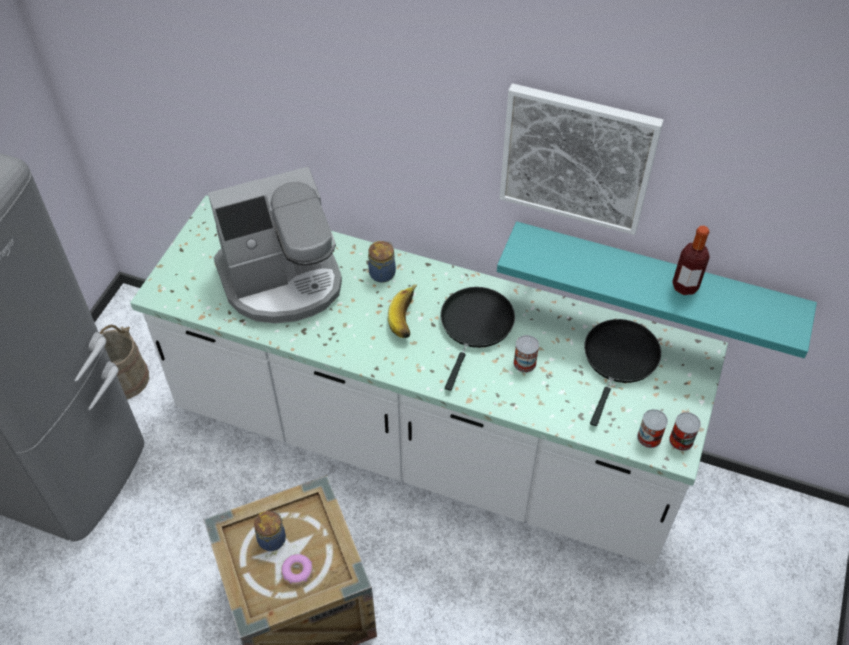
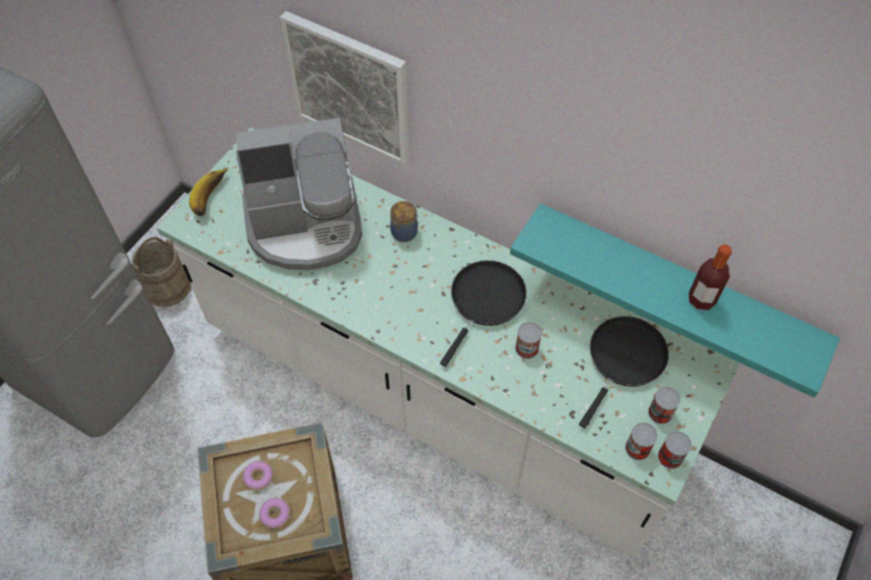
camera: 10 degrees right, 5 degrees up
jar [254,510,286,551] -> donut [243,461,273,491]
banana [388,284,417,338] -> banana moved to [189,167,229,216]
picture [499,83,664,235] -> picture moved to [280,11,410,165]
none -> can [648,387,680,424]

